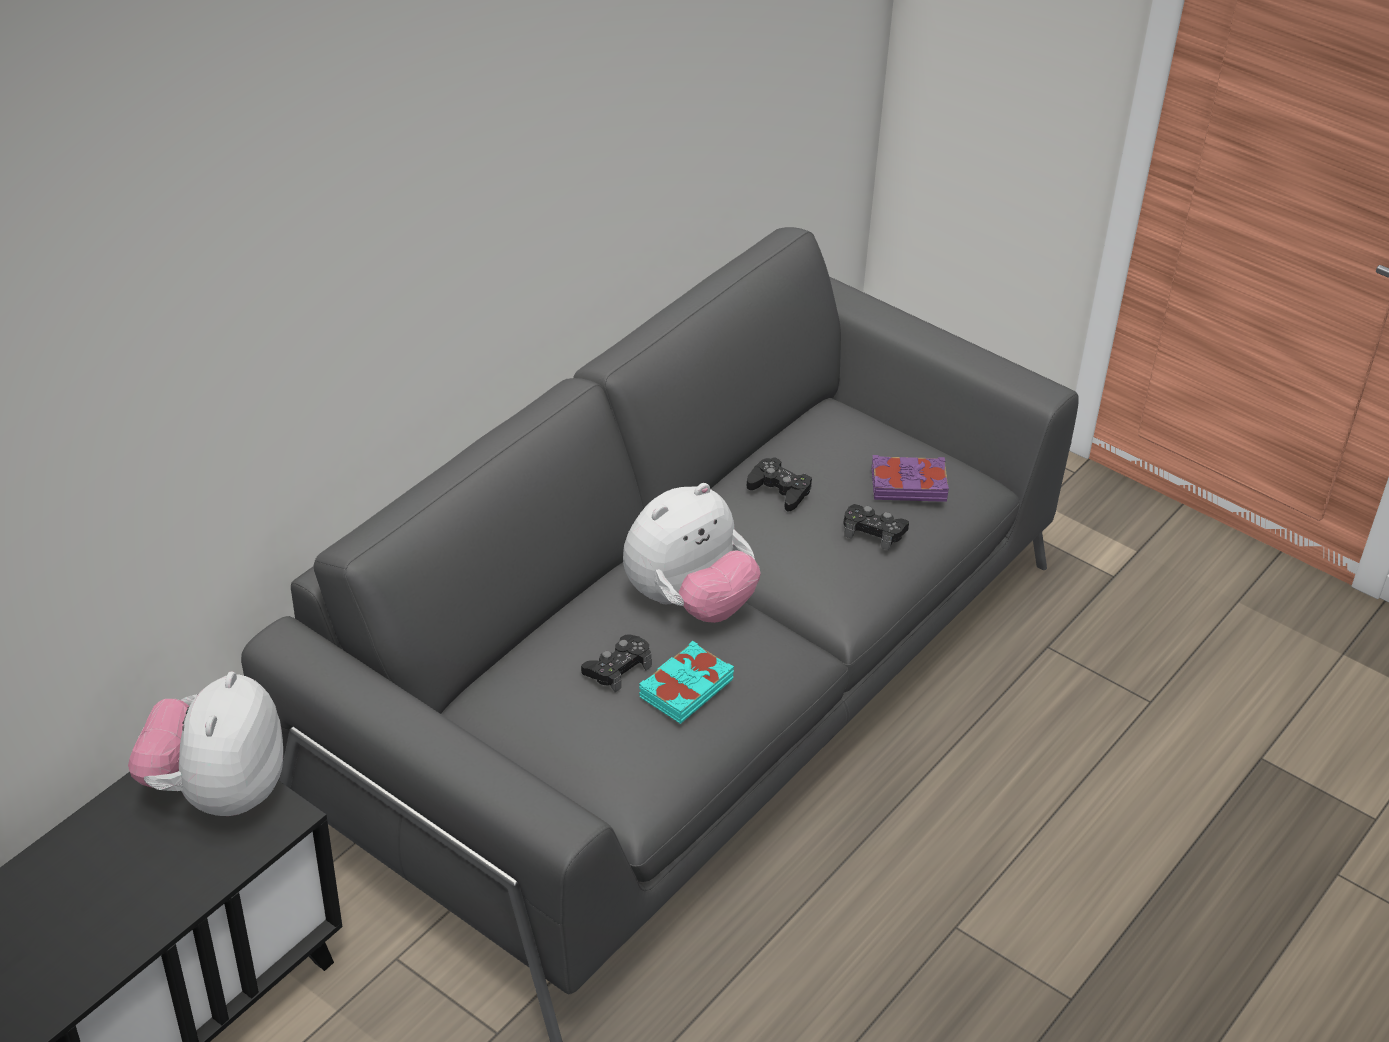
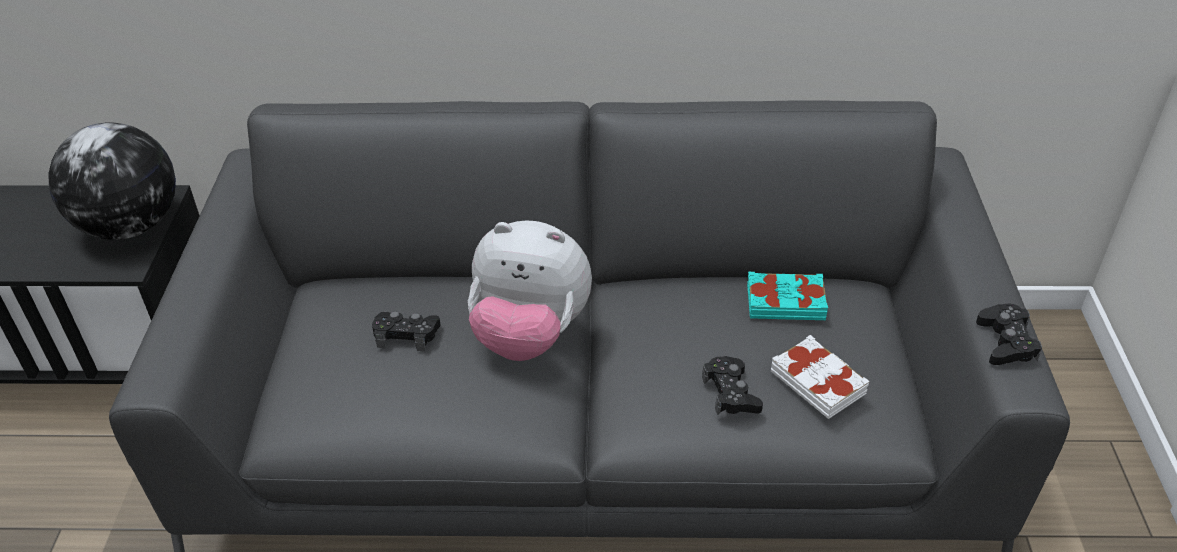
camera: 55 degrees right, 0 degrees up
plush toy [128,671,283,816] -> globe [48,122,176,239]
turquoise book [639,641,734,724] -> turquoise book moved to [747,272,828,320]
black game controller [747,457,812,511] -> black game controller moved to [976,304,1042,365]
purple book [871,455,949,502] -> white book [771,335,869,419]

